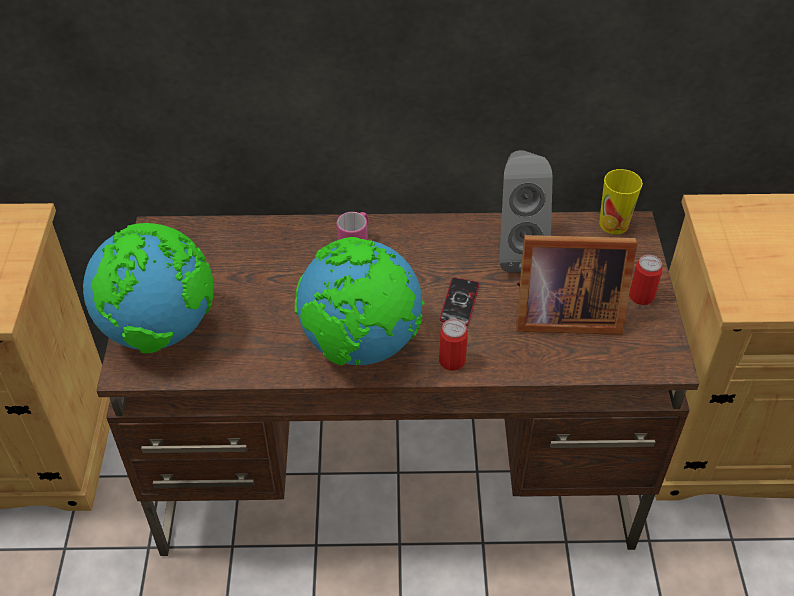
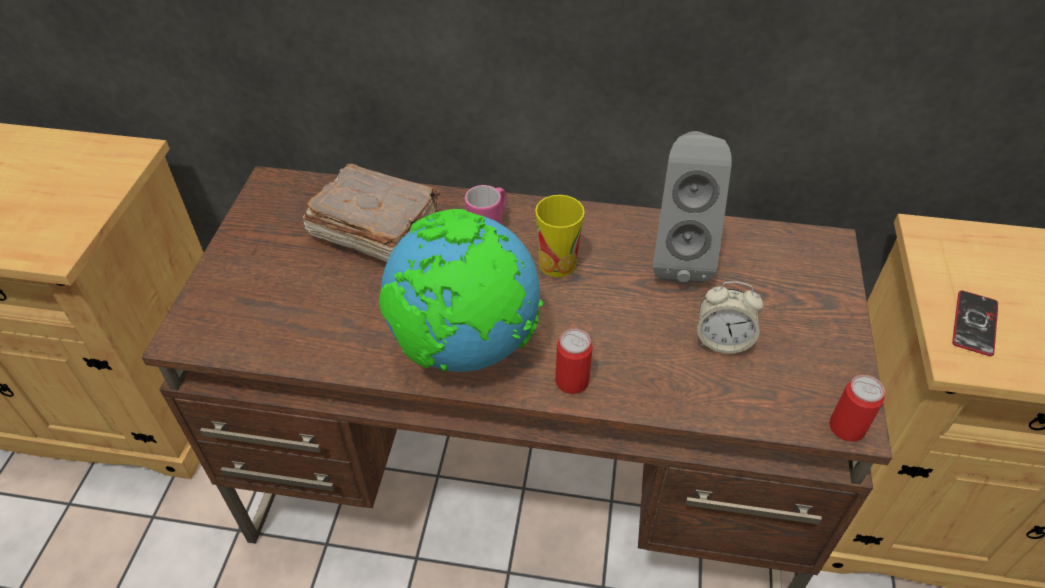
camera: 10 degrees right, 0 degrees up
globe [83,223,213,353] -> none
phone [440,278,479,326] -> phone moved to [952,291,998,356]
picture frame [516,235,637,335] -> alarm clock [697,281,764,354]
cup [599,169,643,234] -> cup moved to [535,195,585,277]
can [629,255,663,305] -> can moved to [829,375,885,442]
none -> brown book [303,163,440,262]

